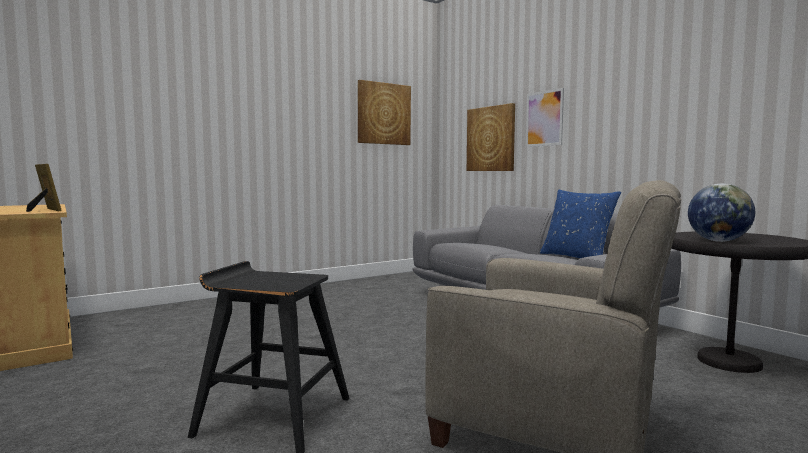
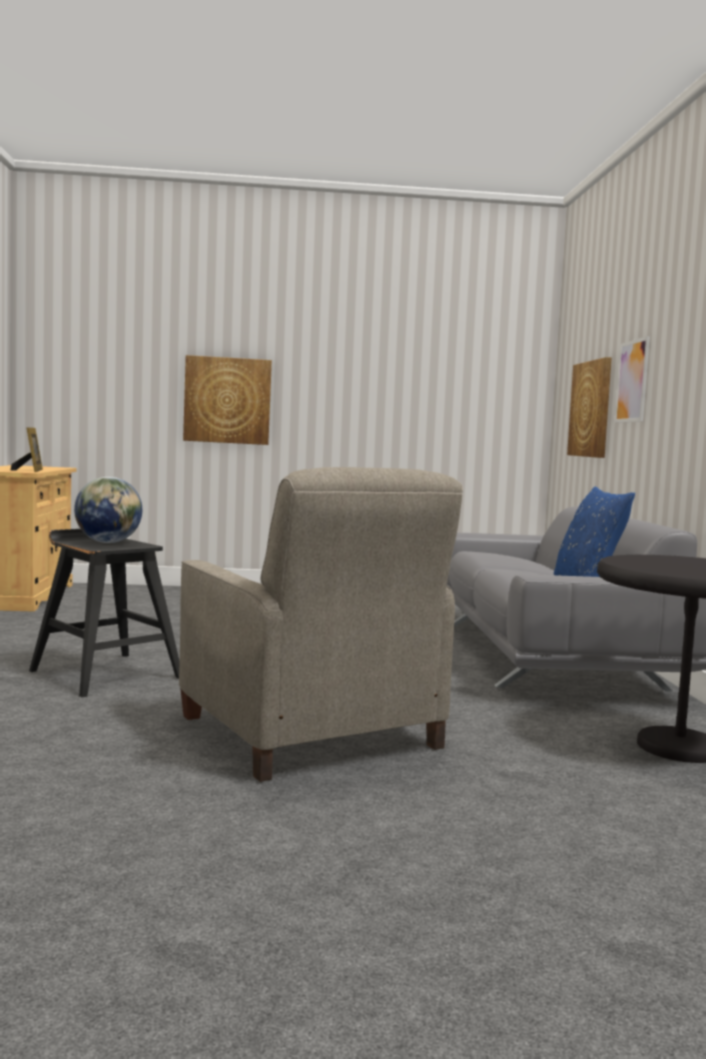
camera: 30 degrees right, 0 degrees up
picture [358,80,411,145] -> picture moved to [183,355,272,445]
globe [688,184,755,242] -> globe moved to [74,477,142,543]

